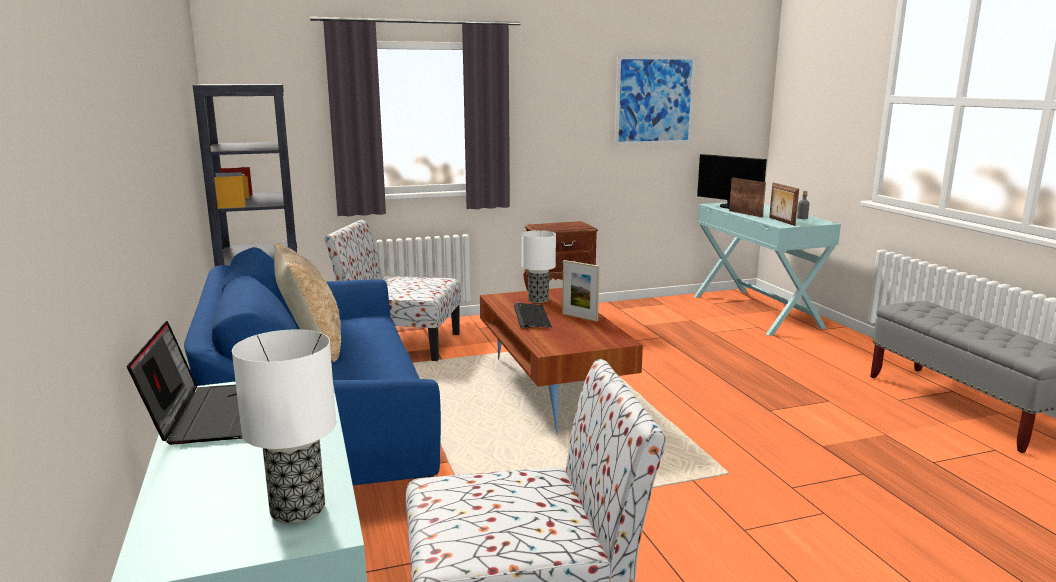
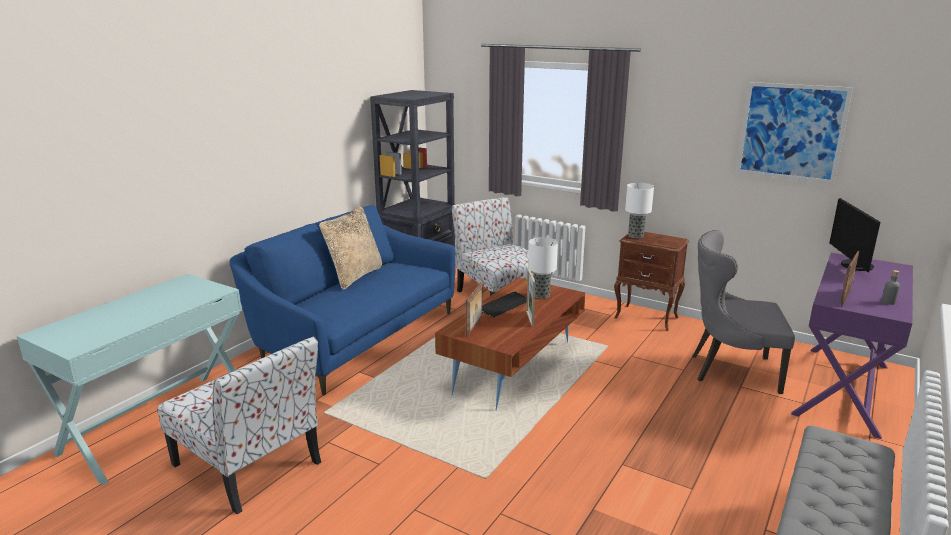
camera: 50 degrees right, 5 degrees up
laptop [127,321,243,445] -> none
table lamp [232,330,336,524] -> table lamp moved to [625,183,654,238]
turquoise desk [694,202,841,336] -> purple desk [791,253,913,439]
picture frame [729,177,766,218] -> picture frame moved to [466,282,482,337]
none -> grey chair [692,230,795,394]

